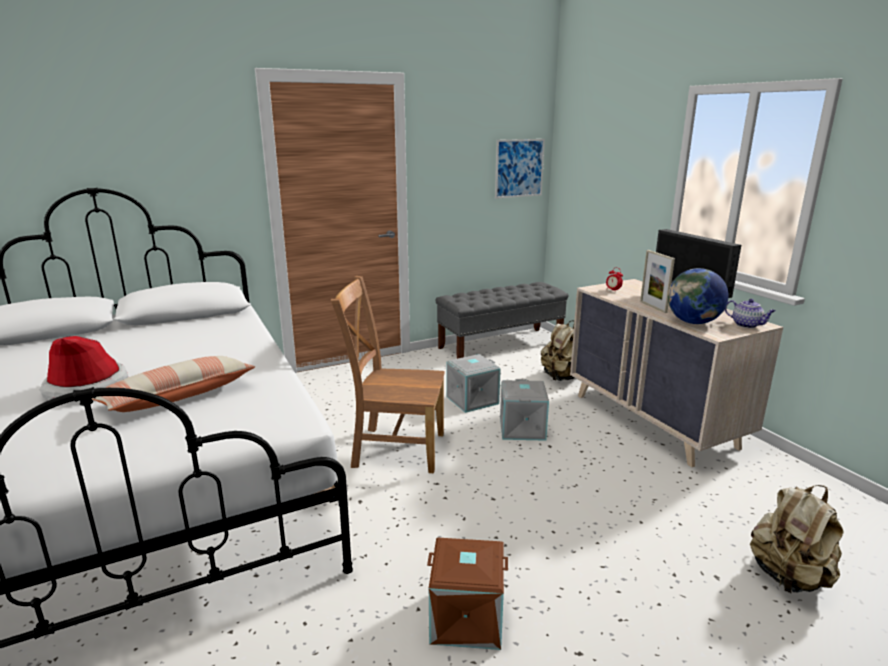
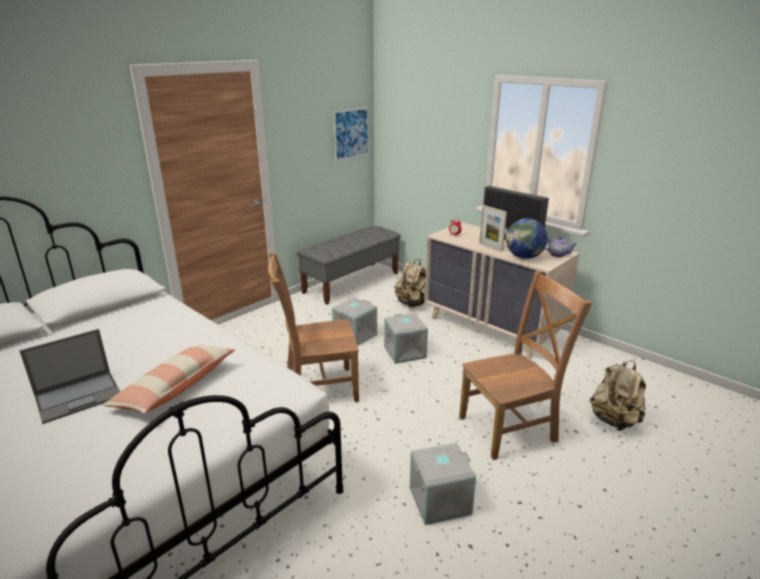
camera: 20 degrees left, 5 degrees up
hat [40,336,128,402] -> laptop [19,329,120,424]
brown storage box [427,538,508,650] -> grey storage box [410,443,476,525]
none -> brown chair [459,270,592,460]

